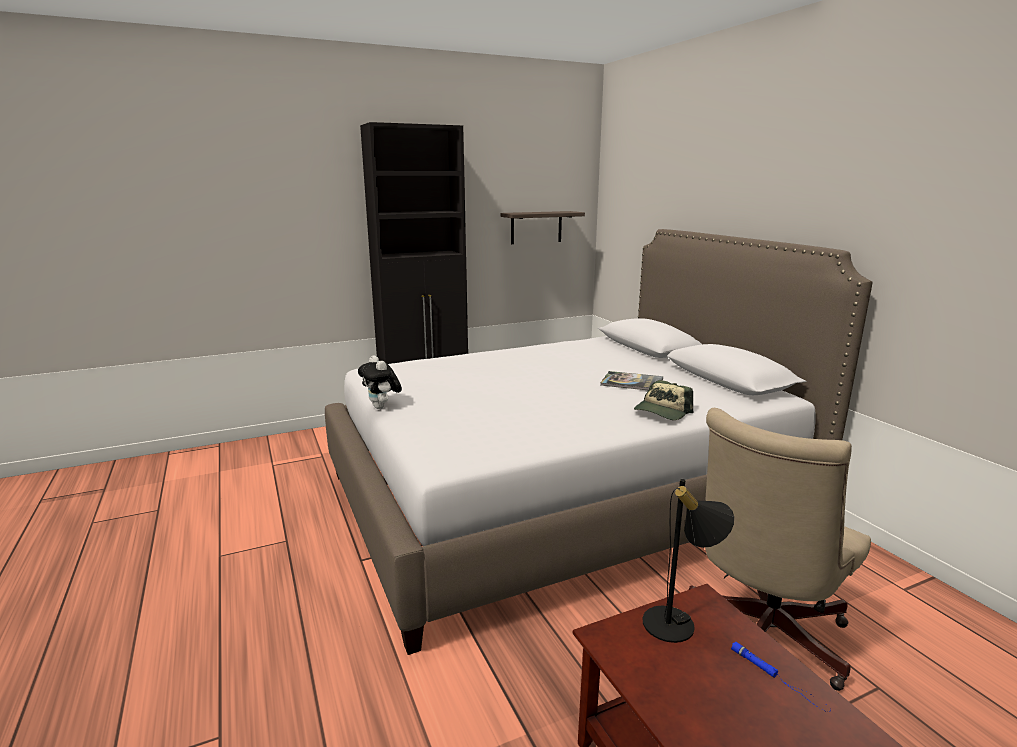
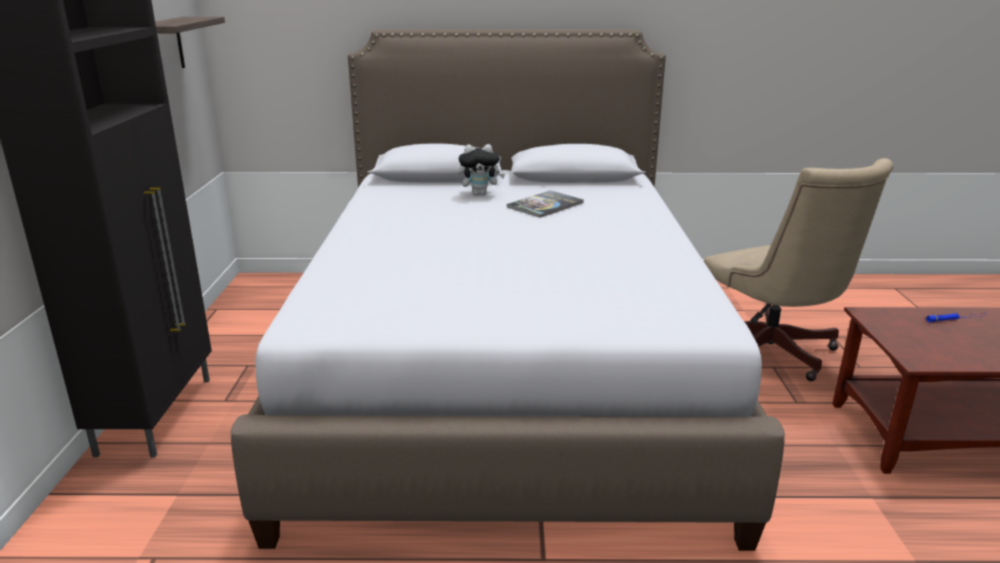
camera: 65 degrees left, 5 degrees up
plush toy [358,355,402,409] -> plush toy moved to [458,144,505,196]
cap [634,380,693,420] -> none
black table lamp [643,479,734,643] -> none

